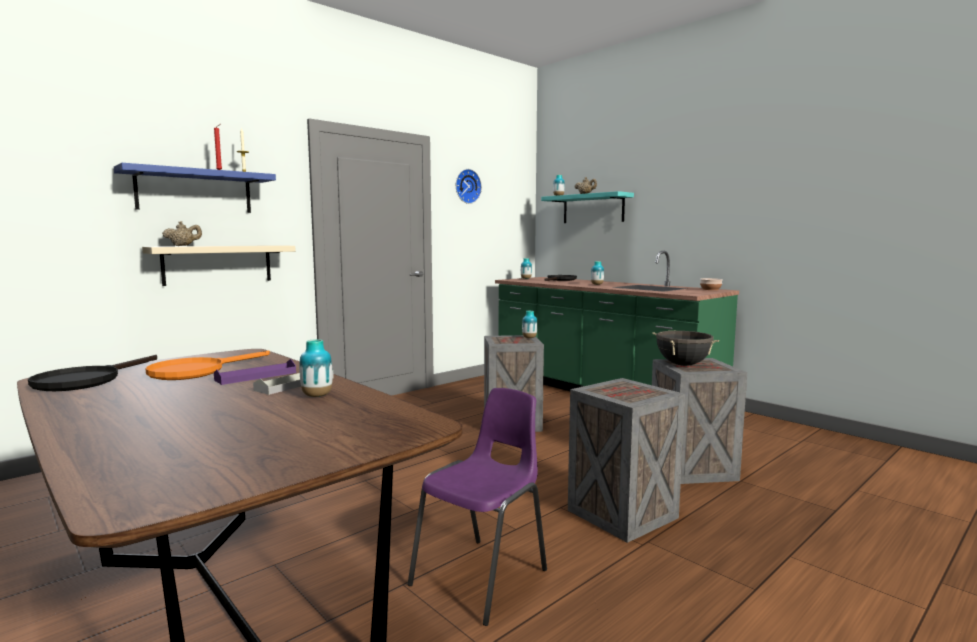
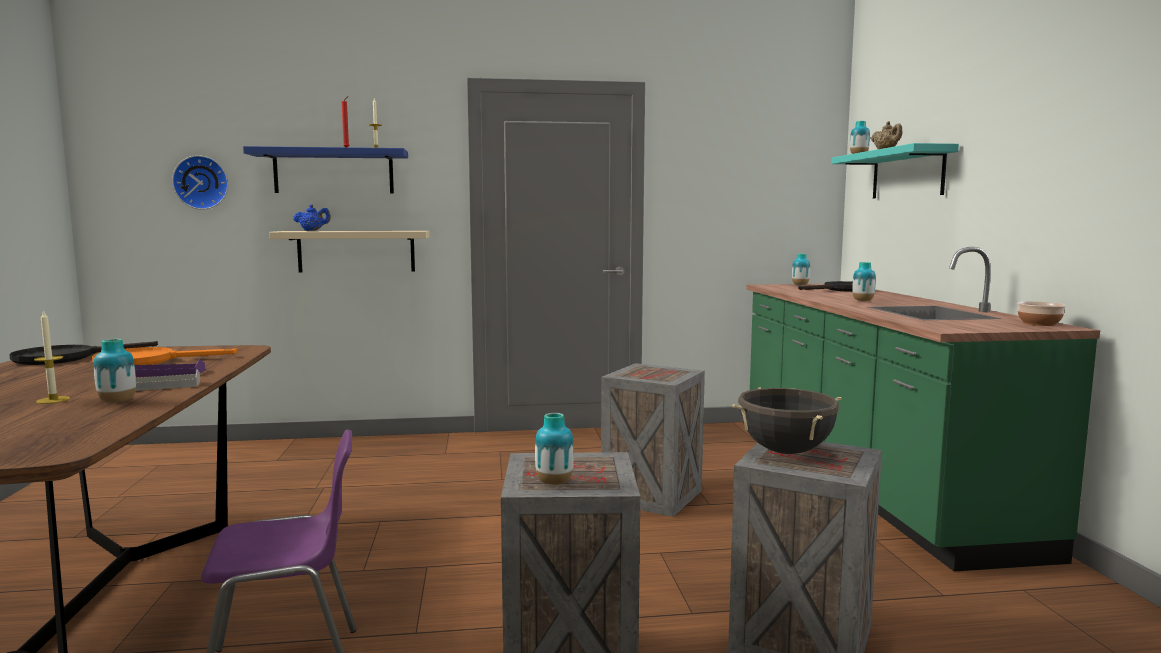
camera: 35 degrees right, 0 degrees up
beige teapot [162,221,202,246] -> blue teapot [293,204,331,231]
wall clock [456,169,482,204] -> wall clock moved to [172,155,229,210]
vase [522,311,537,338] -> vase moved to [535,413,574,485]
none -> candle [34,310,70,404]

